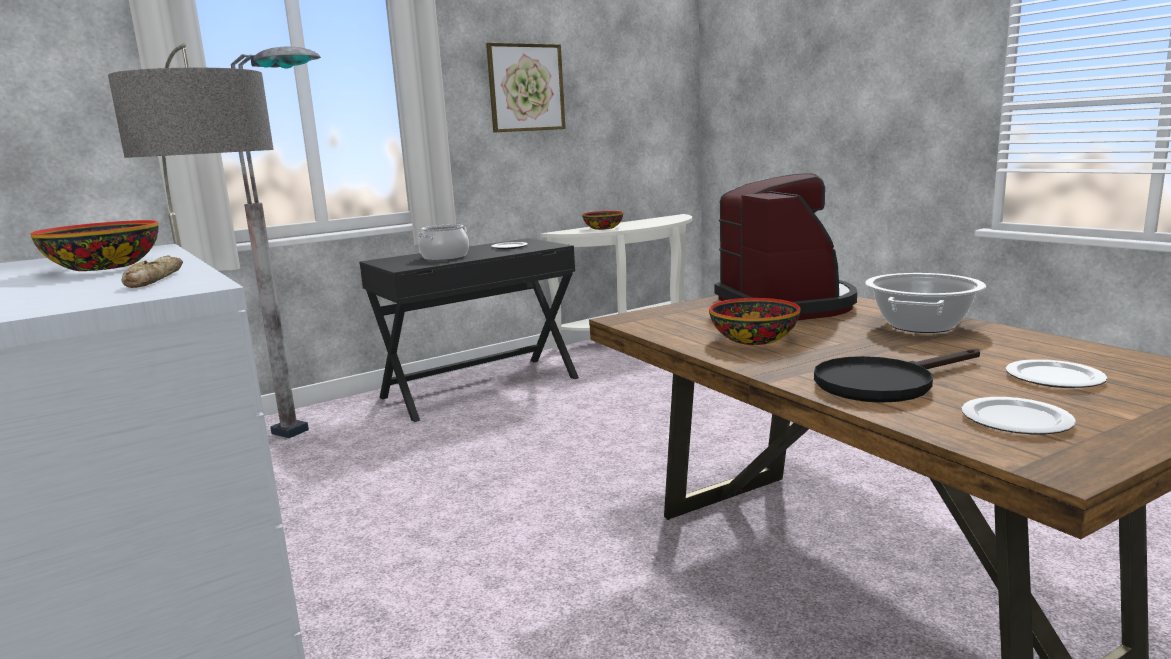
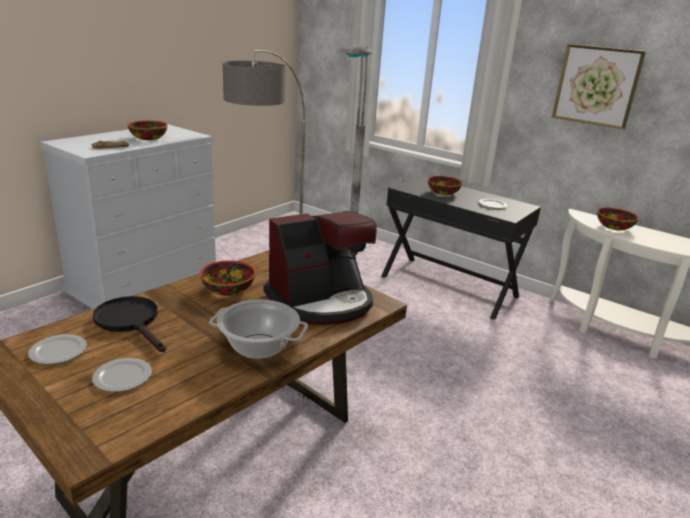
camera: 70 degrees right, 10 degrees up
cooking pot [418,224,469,260] -> bowl [428,176,462,195]

